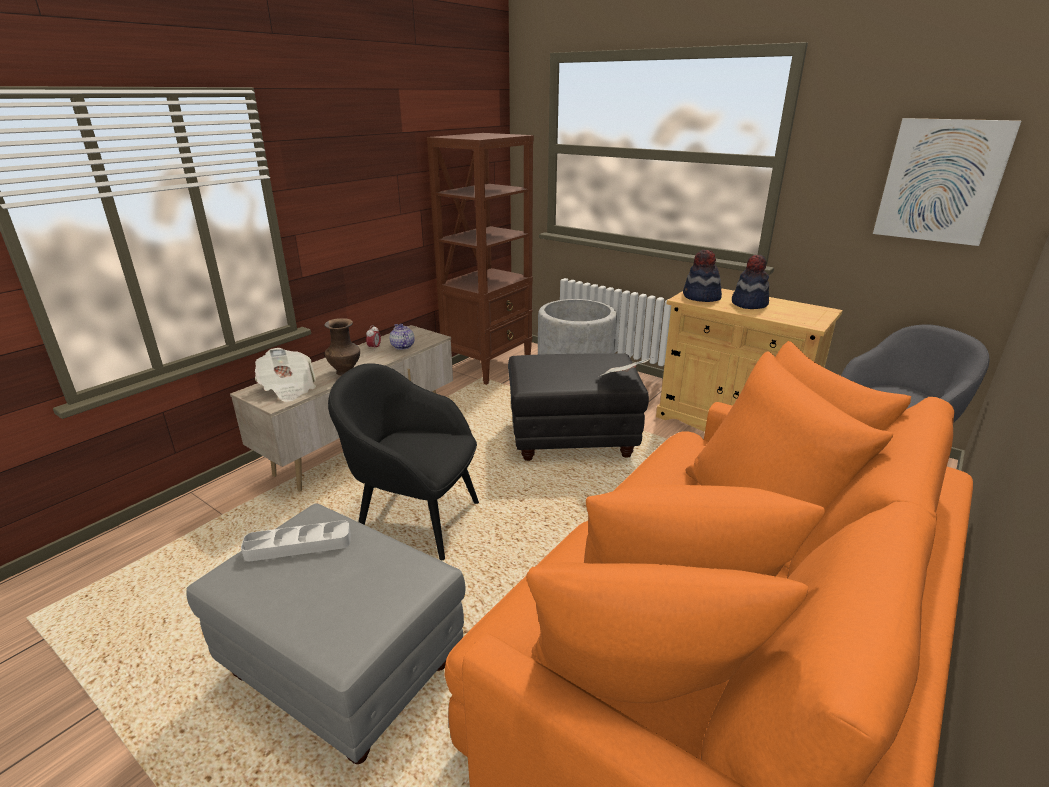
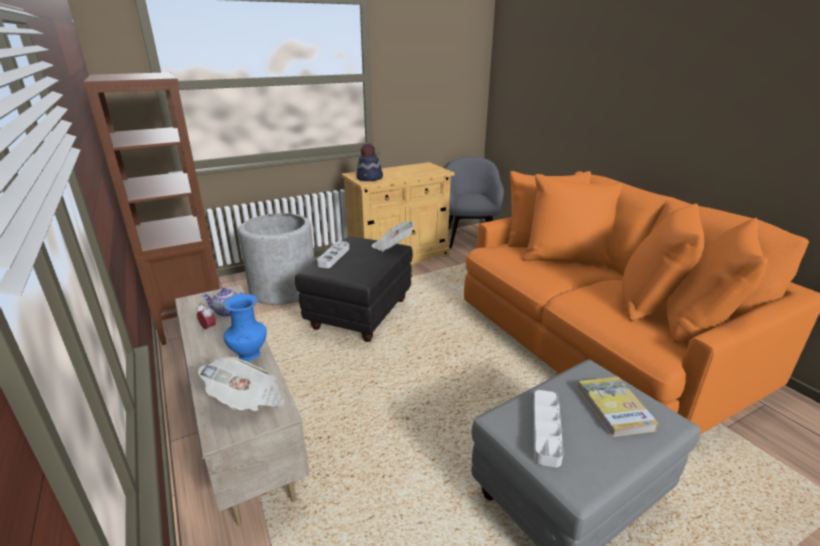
camera: 65 degrees left, 0 degrees up
brown vase [324,318,360,376] -> blue vase [223,294,267,361]
black armchair [328,363,479,560] -> none
hat [732,255,769,309] -> none
picture [873,118,1021,246] -> none
none -> grey tray [317,241,349,268]
none -> book [578,377,659,437]

